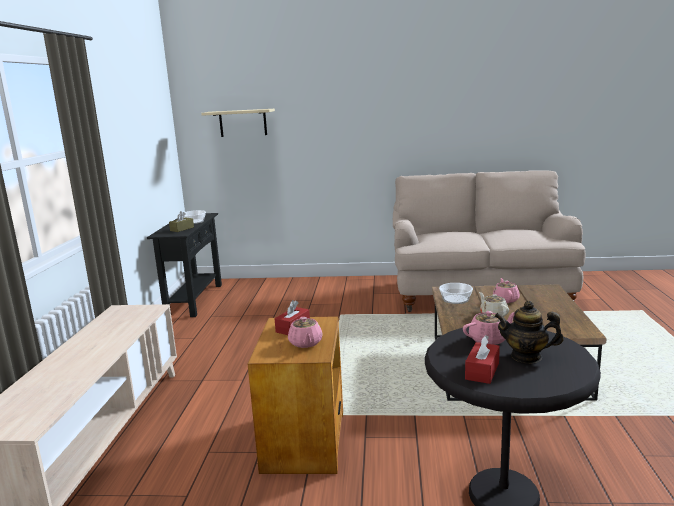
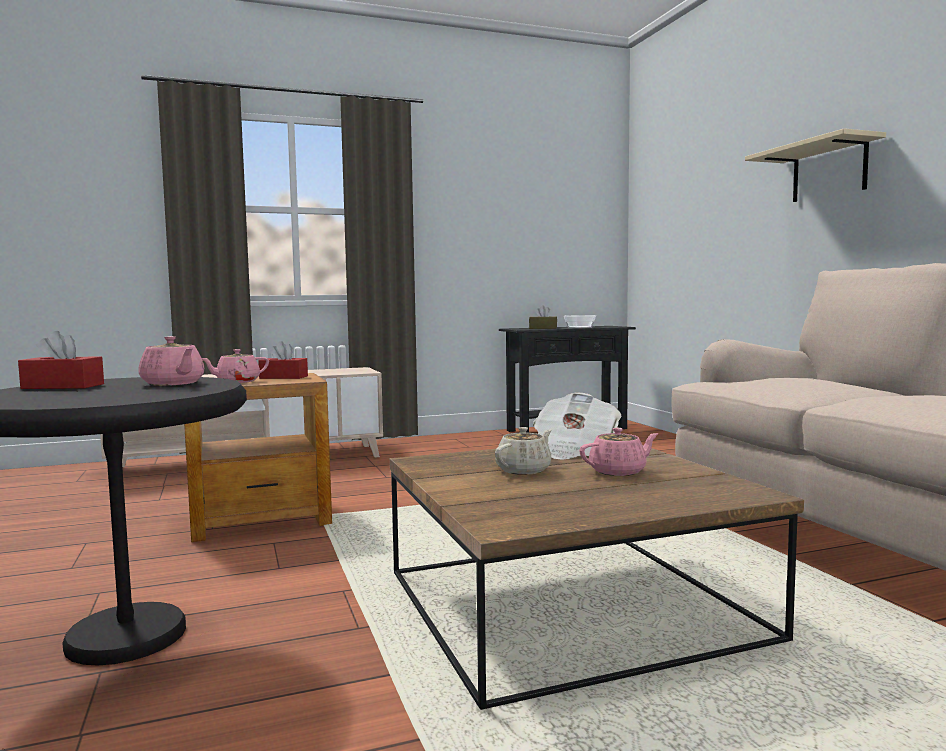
camera: 65 degrees right, 10 degrees down
beige shelf [201,109,275,137] -> beige shelf moved to [745,128,886,202]
bowl [439,283,473,304] -> newspaper [533,393,622,459]
teapot [495,301,564,363] -> none

